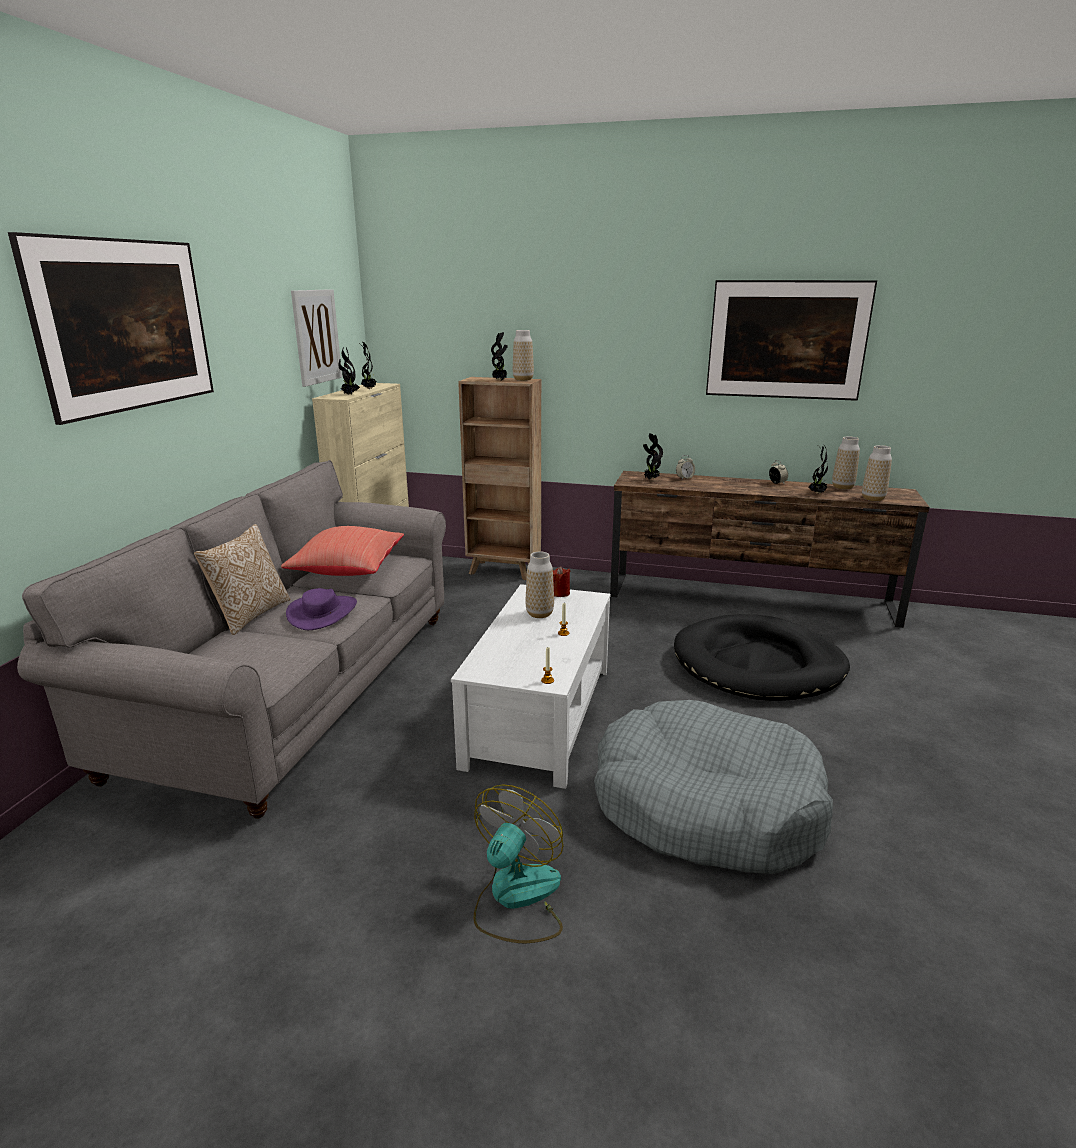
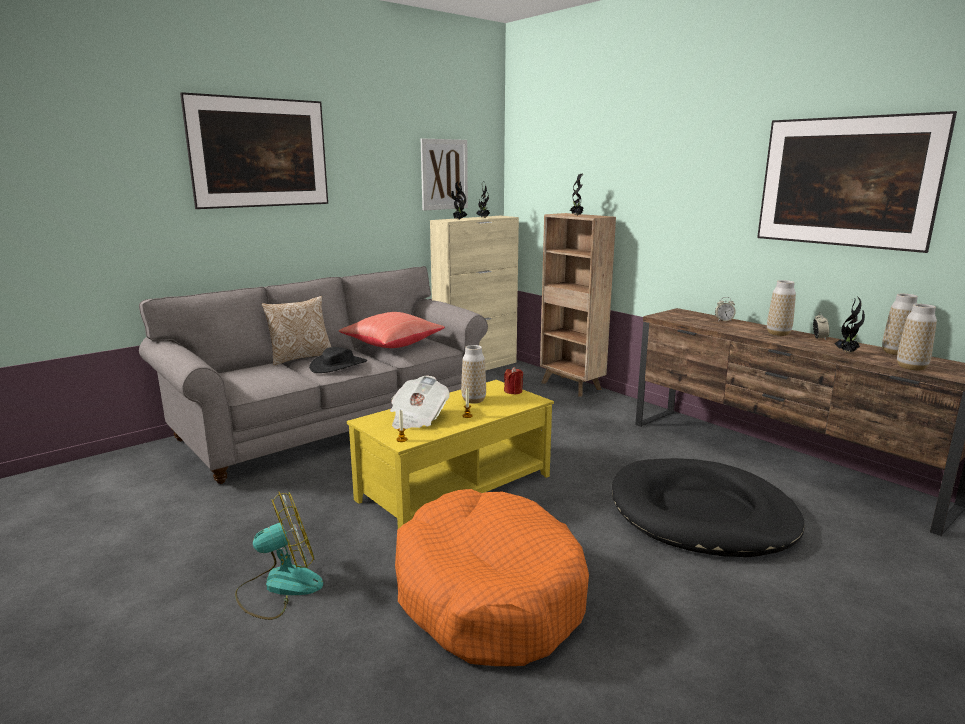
camera: 35 degrees right, 5 degrees down
purple hat [286,588,357,630] -> black hat [309,347,367,373]
white coffee table [451,584,611,789] -> yellow coffee table [347,380,554,529]
vase [513,330,534,381] -> vase moved to [767,280,796,336]
grey dog bed [594,700,833,874] -> orange dog bed [395,489,589,666]
potted plant [643,433,663,480] -> none
none -> newspaper [390,376,450,429]

